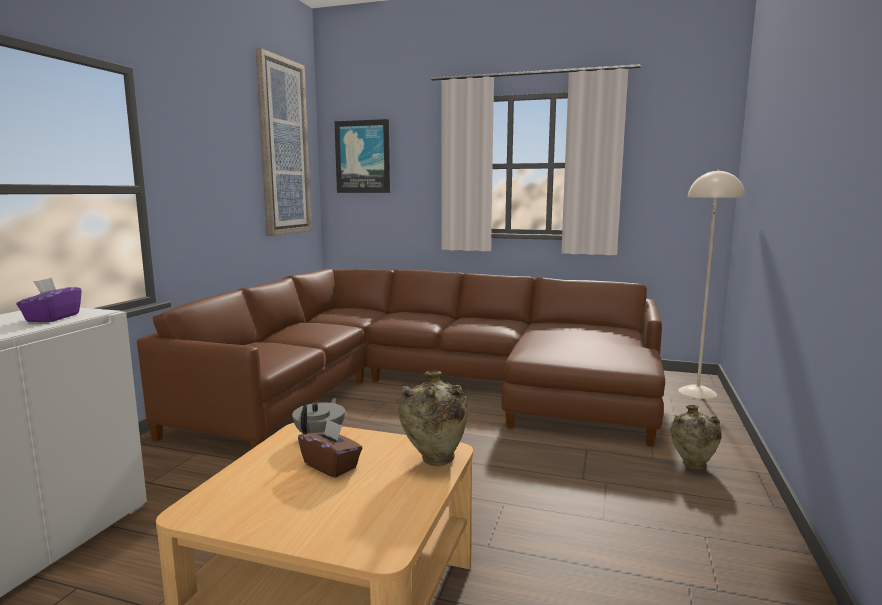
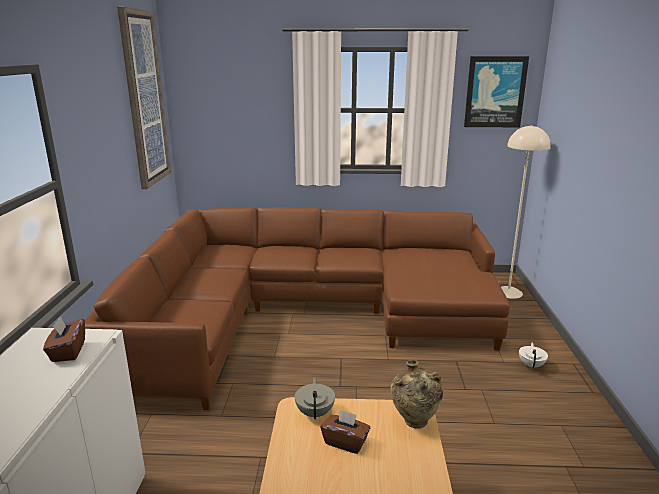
camera: 15 degrees left, 10 degrees up
purple tissue box [16,278,82,322] -> brown tissue box [43,316,85,362]
picture [334,119,390,193] -> picture moved to [464,56,529,127]
beige vase [670,405,722,470] -> white teapot [519,342,548,369]

